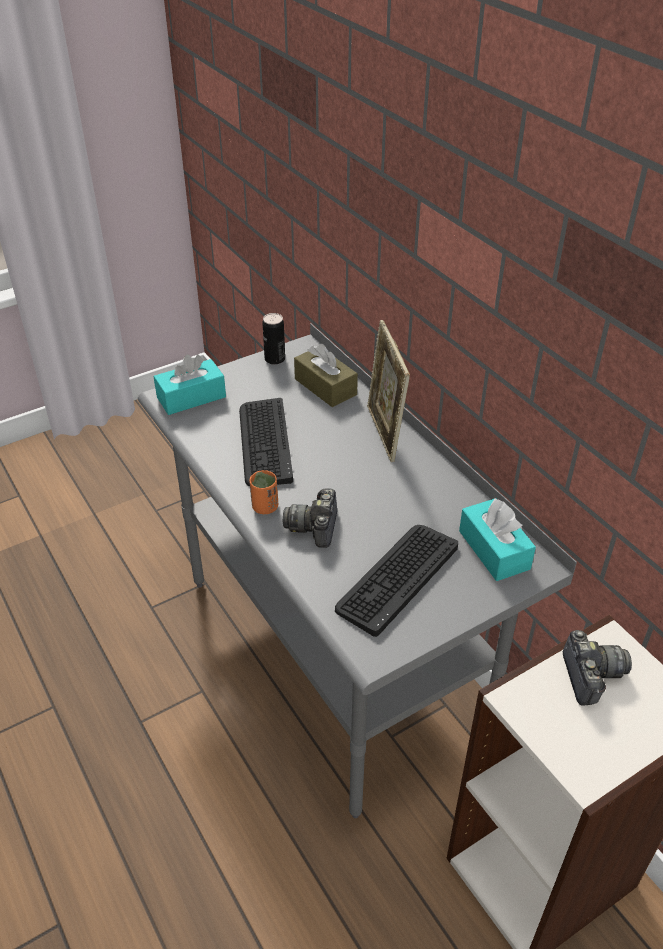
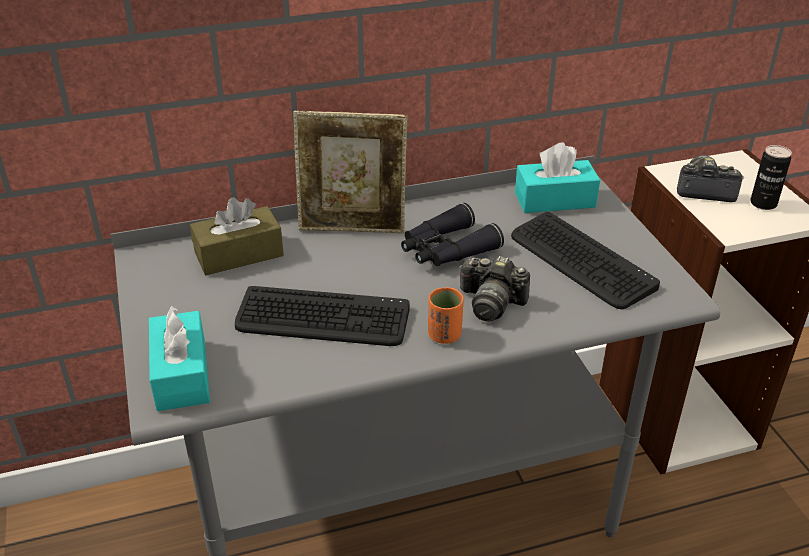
camera: 75 degrees left, 5 degrees down
can [262,313,285,365] -> can moved to [750,145,792,210]
none -> black binoculars [401,203,504,266]

